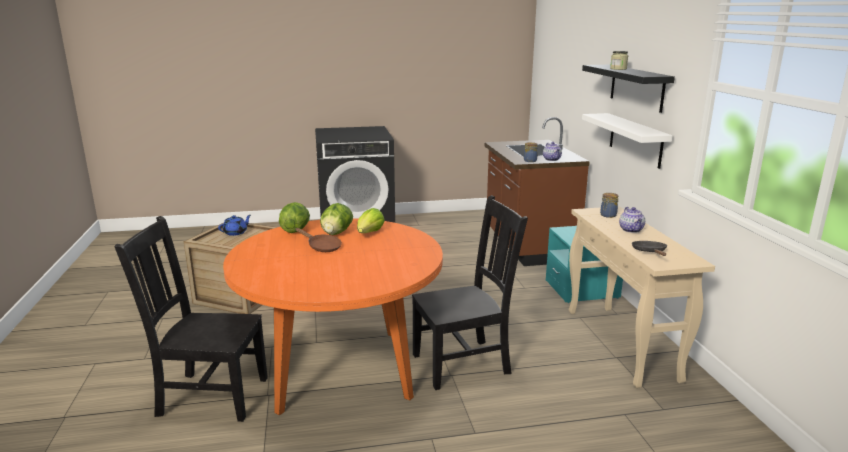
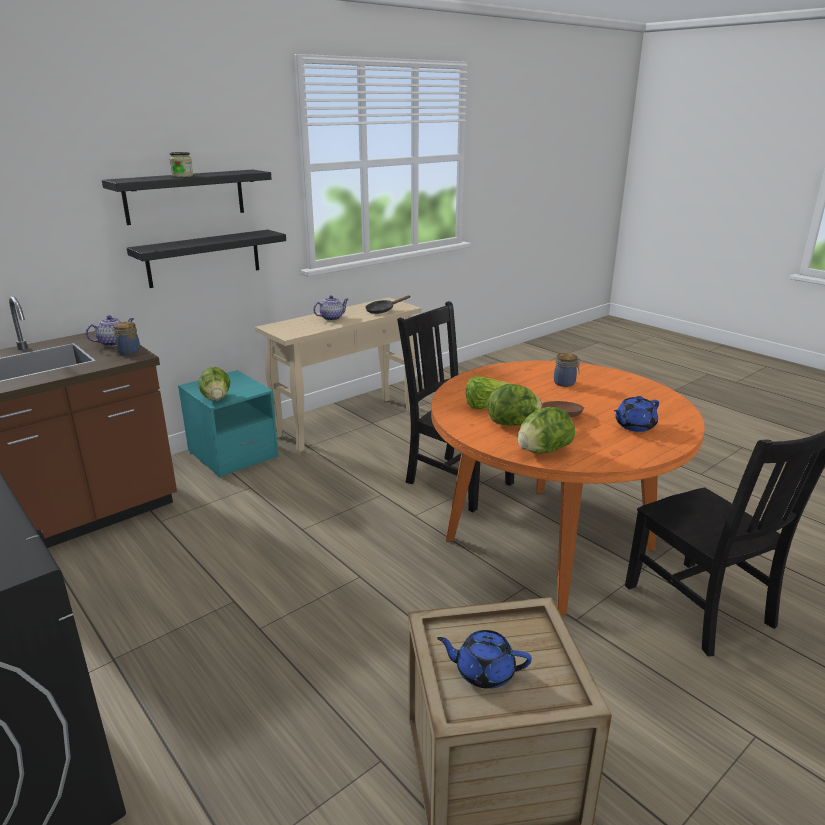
camera: 120 degrees left, 5 degrees up
white shelf [582,113,673,169] -> black shelf [127,230,286,288]
jar [600,193,618,218] -> jar moved to [554,353,580,387]
none -> lettuce [198,367,231,401]
none -> blue teapot [614,396,659,432]

